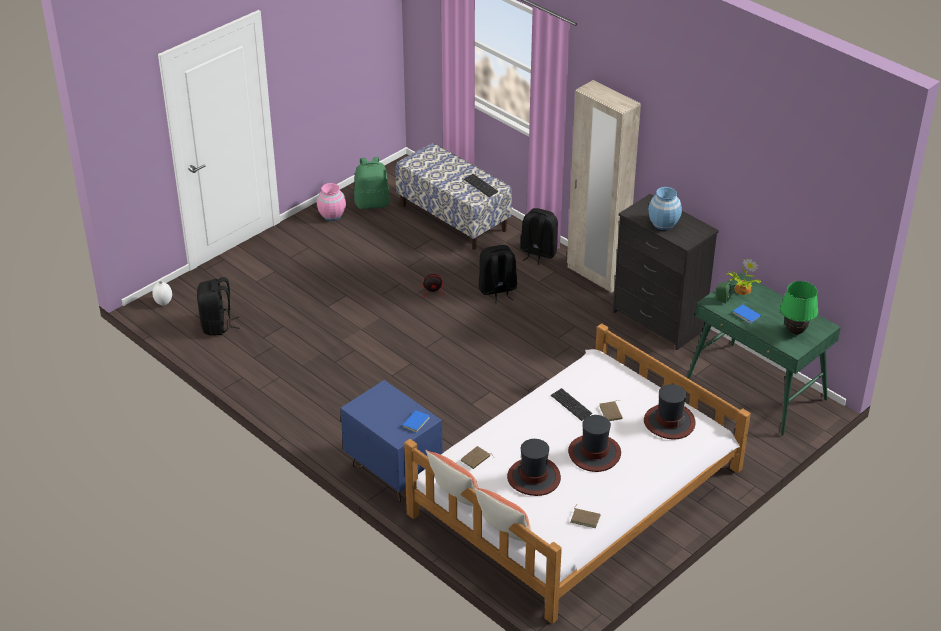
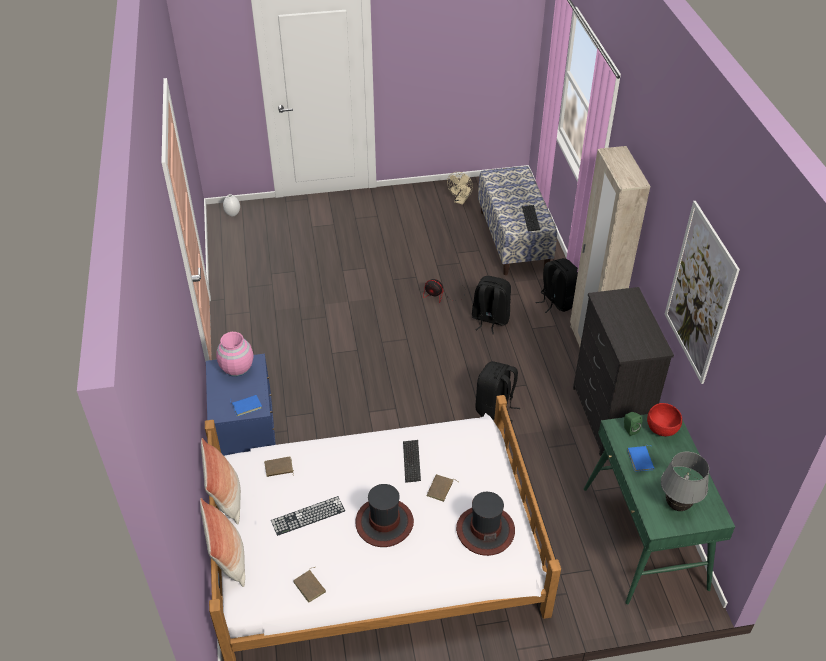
camera: 35 degrees right, 5 degrees up
black backpack [197,277,239,336] -> black backpack moved to [475,361,520,422]
pink vase [317,183,346,221] -> pink vase moved to [216,332,253,377]
green backpack [354,157,391,209] -> beige fan [447,172,473,205]
hat [507,439,561,496] -> keyboard [271,496,345,536]
blue vase [648,187,682,230] -> none
potted plant [726,259,761,295] -> red bowl [647,403,682,436]
green table lamp [780,281,818,335] -> grey table lamp [661,452,709,511]
none -> picture [665,201,740,384]

